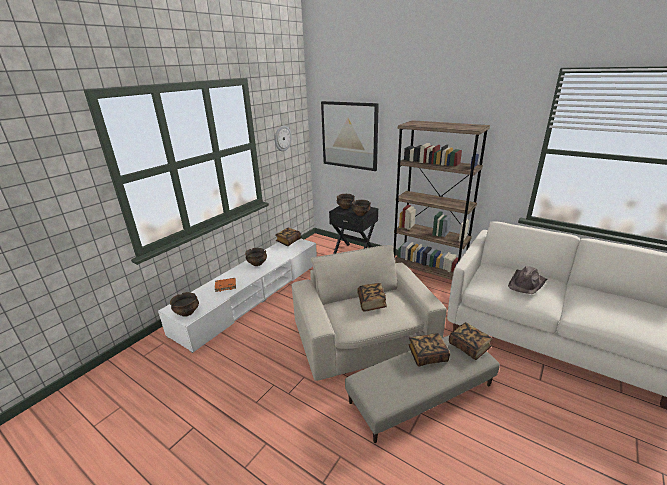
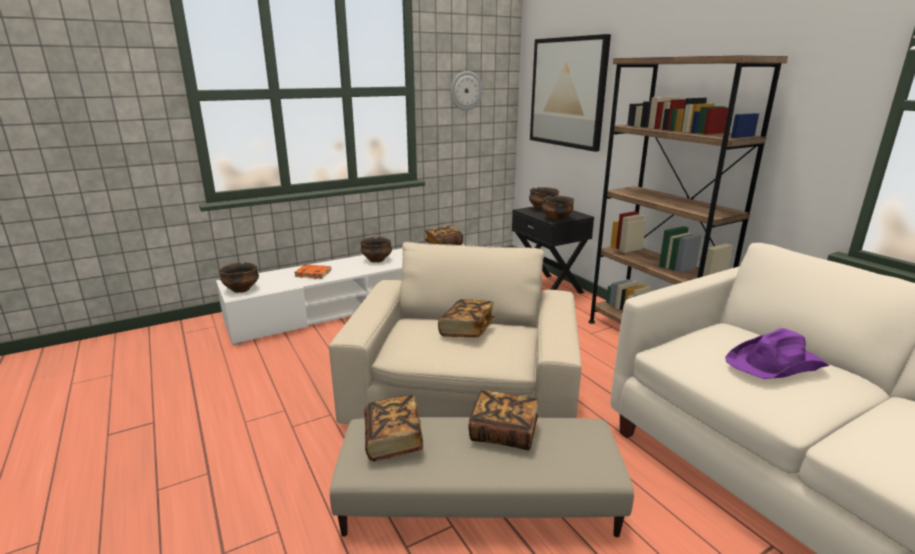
camera: 25 degrees right, 5 degrees down
book [449,322,493,360] -> book moved to [364,395,423,461]
brown hat [508,266,547,294] -> purple hat [725,328,829,379]

